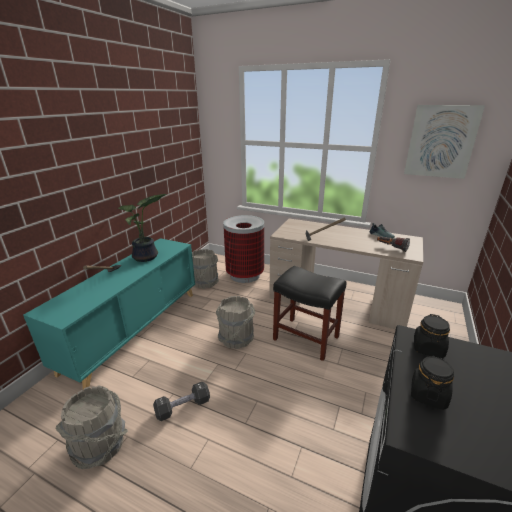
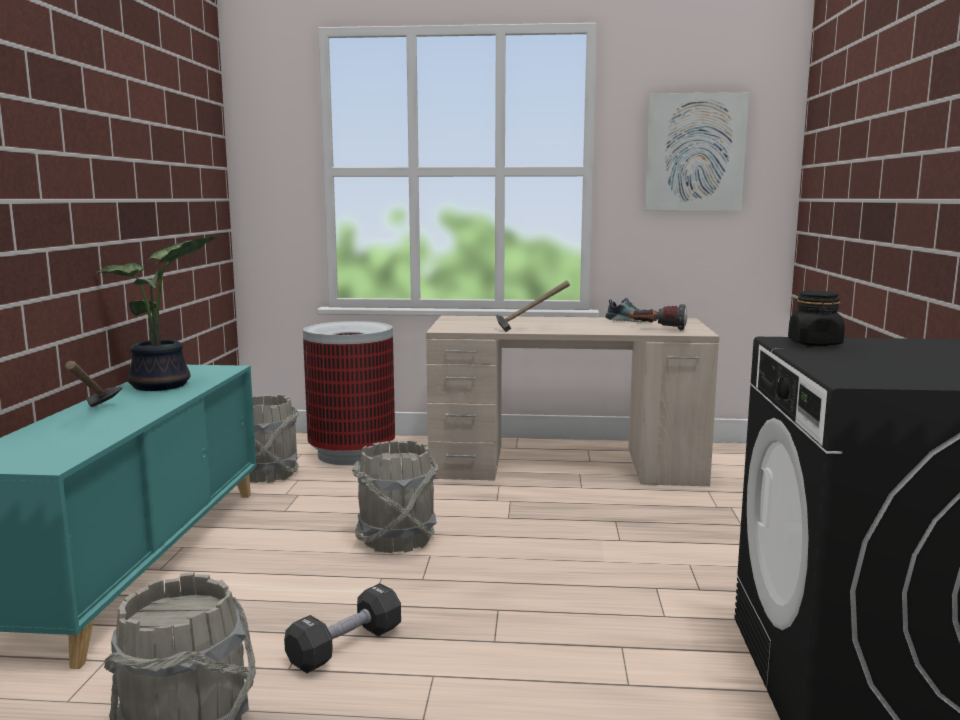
camera: 20 degrees left, 15 degrees down
black stool [273,266,346,361] -> none
black jar [411,356,454,410] -> none

